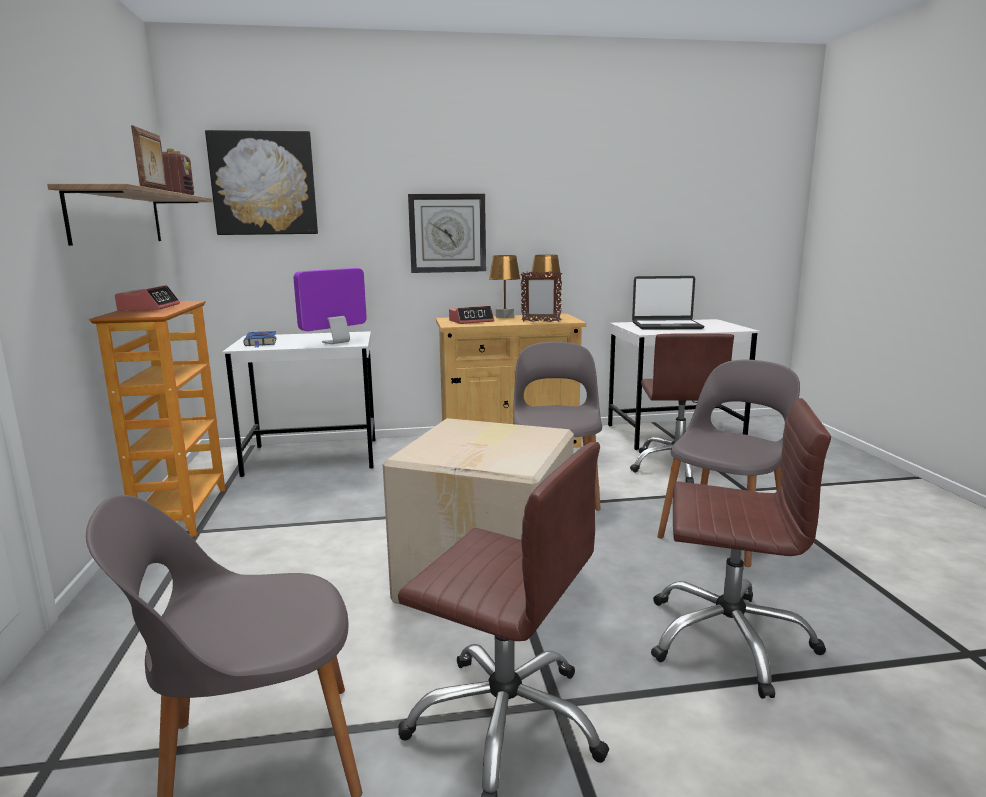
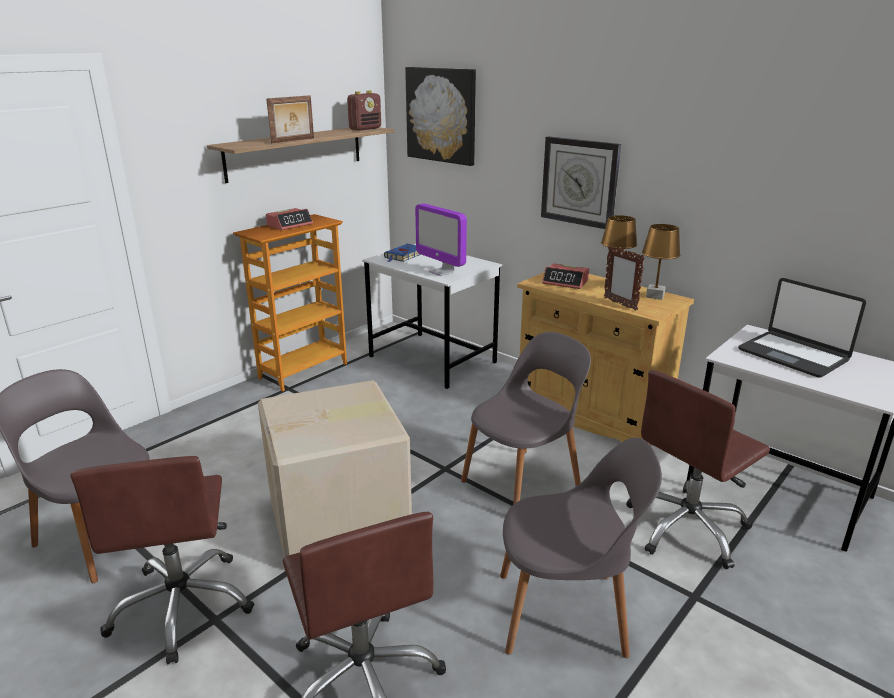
camera: 50 degrees right, 10 degrees up
monitor [294,268,367,344] -> monitor turned 135 degrees counterclockwise [415,203,467,276]

